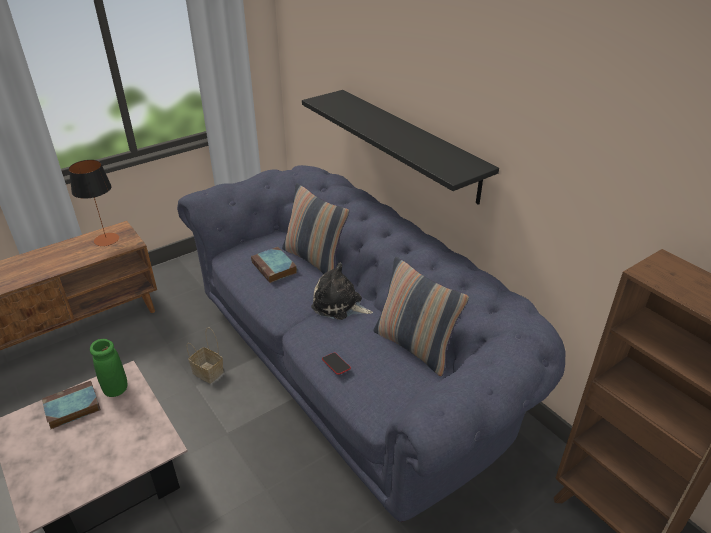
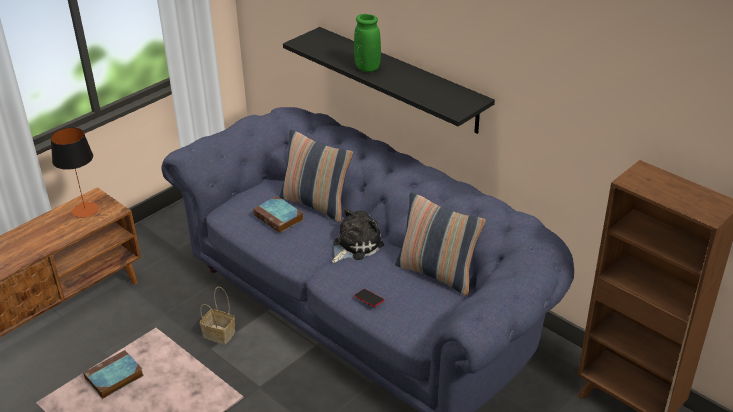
camera: 10 degrees left, 0 degrees up
green vase [90,339,127,397] -> green vase moved to [354,14,381,72]
plush toy [311,262,373,320] -> plush toy turned 120 degrees clockwise [332,208,384,263]

